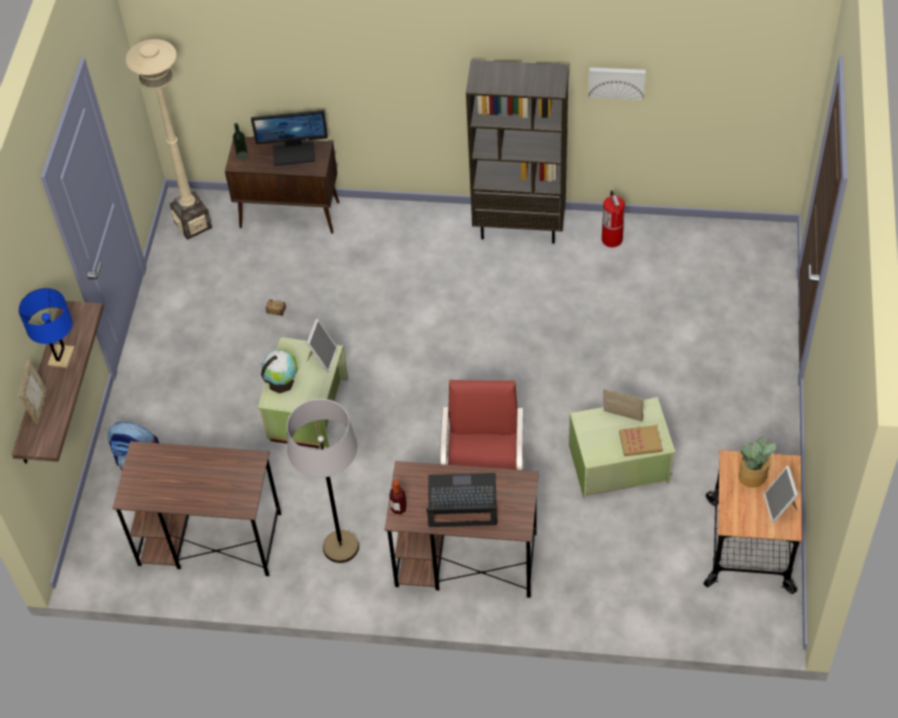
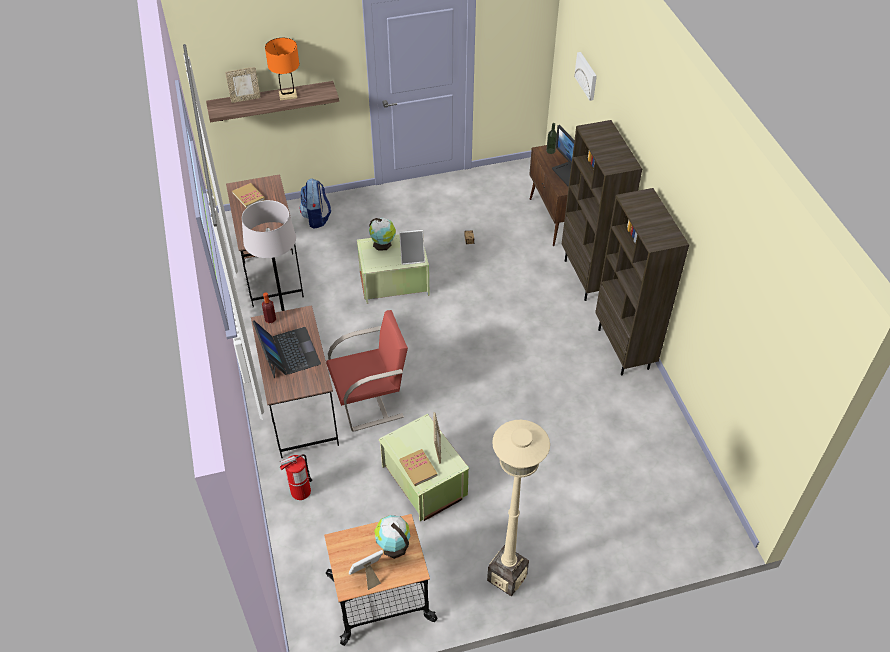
camera: 65 degrees right, 5 degrees down
blue table lamp [19,288,75,368] -> orange table lamp [265,38,299,100]
beige floor lamp [126,39,212,240] -> beige floor lamp moved to [487,420,550,596]
picture [588,67,646,100] -> picture moved to [574,52,597,101]
fire extinguisher [602,190,625,247] -> fire extinguisher moved to [280,454,312,500]
potted plant [738,436,776,488] -> globe [374,515,410,559]
none -> book [232,183,265,208]
none -> brown bookcase [562,120,642,301]

